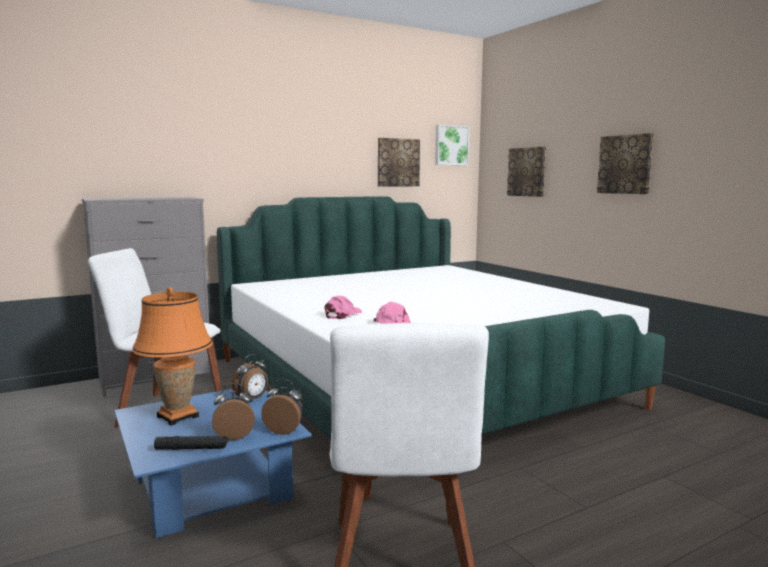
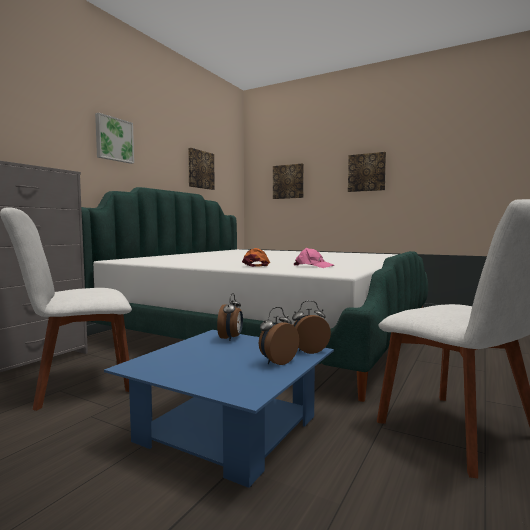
camera: 30 degrees left, 5 degrees down
orange table lamp [132,287,213,426] -> none
black flashlight [154,436,228,450] -> none
pink cap [325,296,362,319] -> orange cap [242,248,270,267]
picture [435,125,470,165] -> picture moved to [95,113,134,164]

